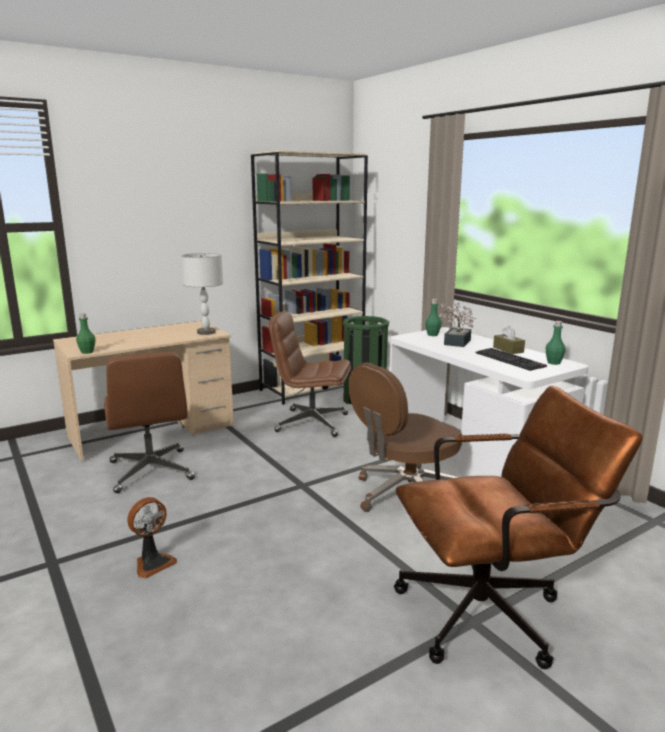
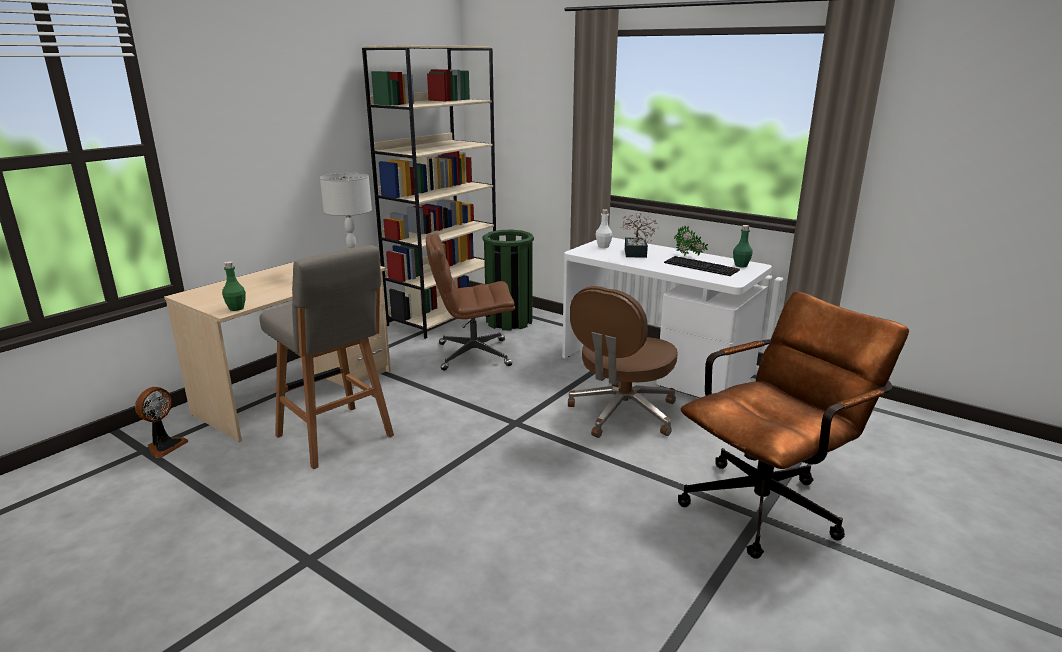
camera: 20 degrees left, 5 degrees up
brown office chair [104,351,195,493] -> grey stool [259,245,394,469]
fan [127,497,177,579] -> fan moved to [135,387,188,458]
green bottle [425,299,442,336] -> white bottle [596,209,612,248]
brown tissue box [493,326,525,354] -> potted plant [674,225,708,256]

